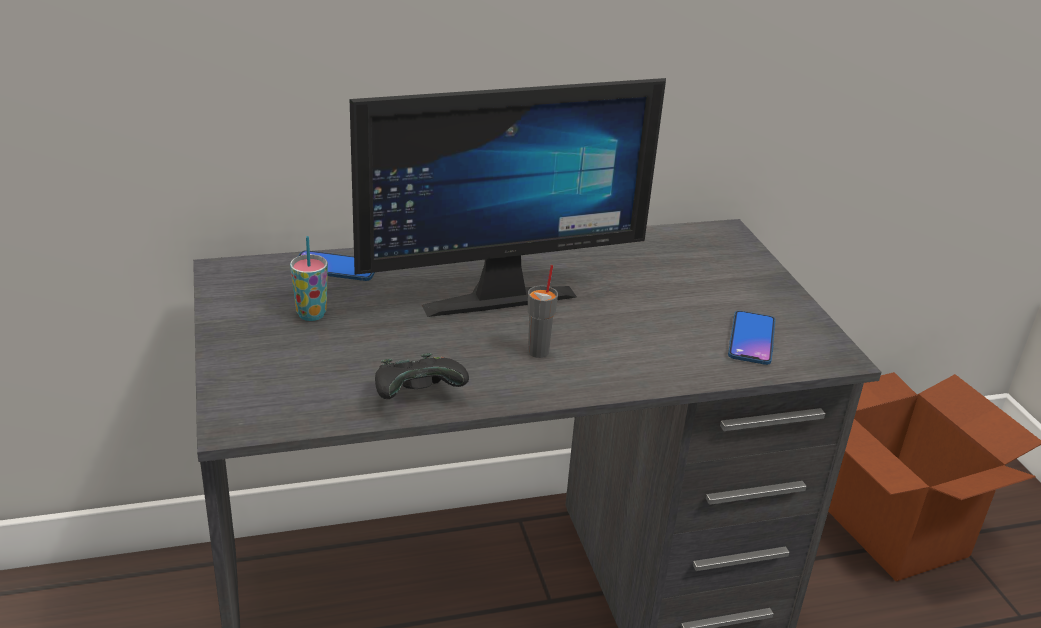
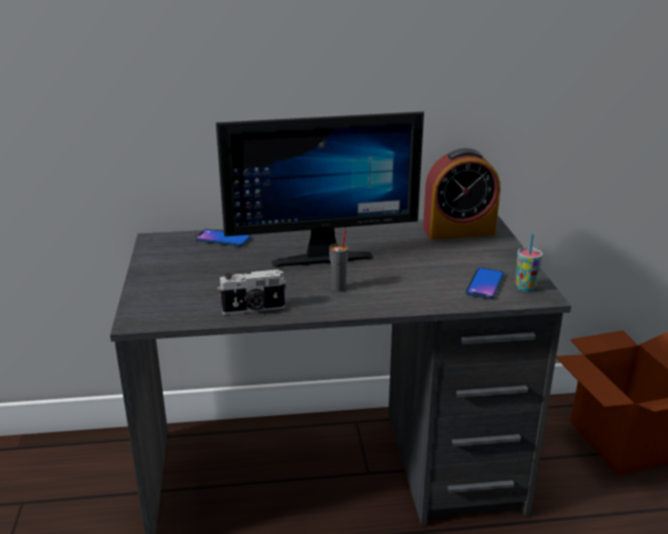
camera: 10 degrees right, 5 degrees down
cup [290,236,328,321] -> cup moved to [516,234,543,292]
black game controller [375,353,469,399] -> camera [218,269,287,315]
none -> alarm clock [423,148,500,239]

